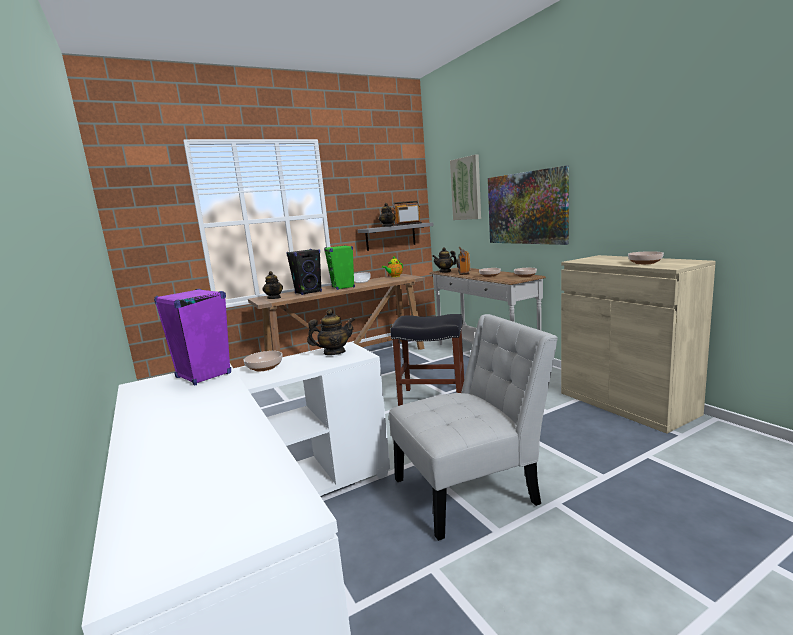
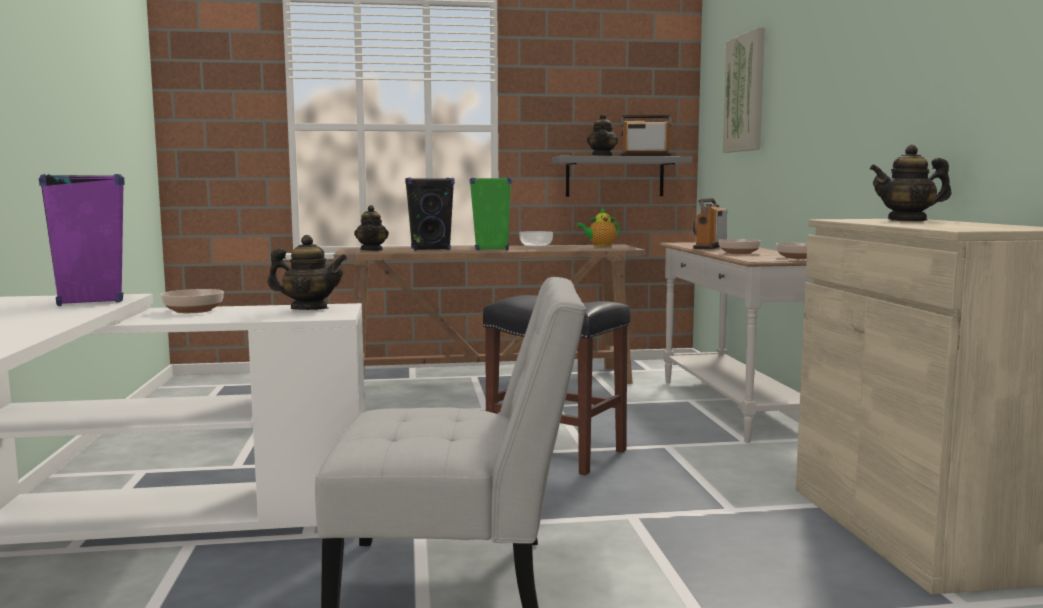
camera: 20 degrees right, 5 degrees down
teapot [432,247,457,273] -> teapot moved to [870,145,951,221]
picture [488,165,569,245] -> none
bowl [628,251,664,264] -> none

